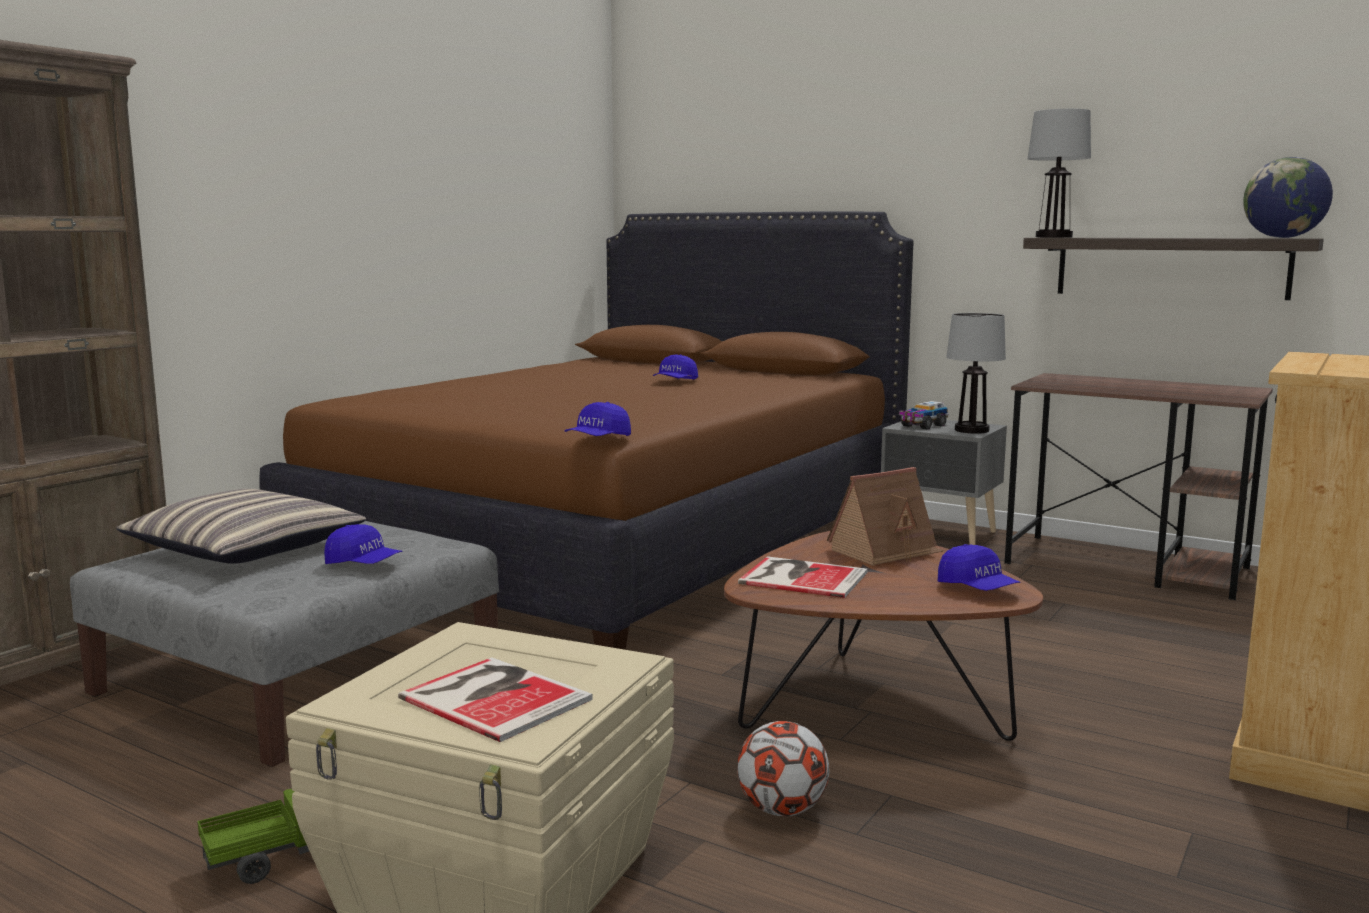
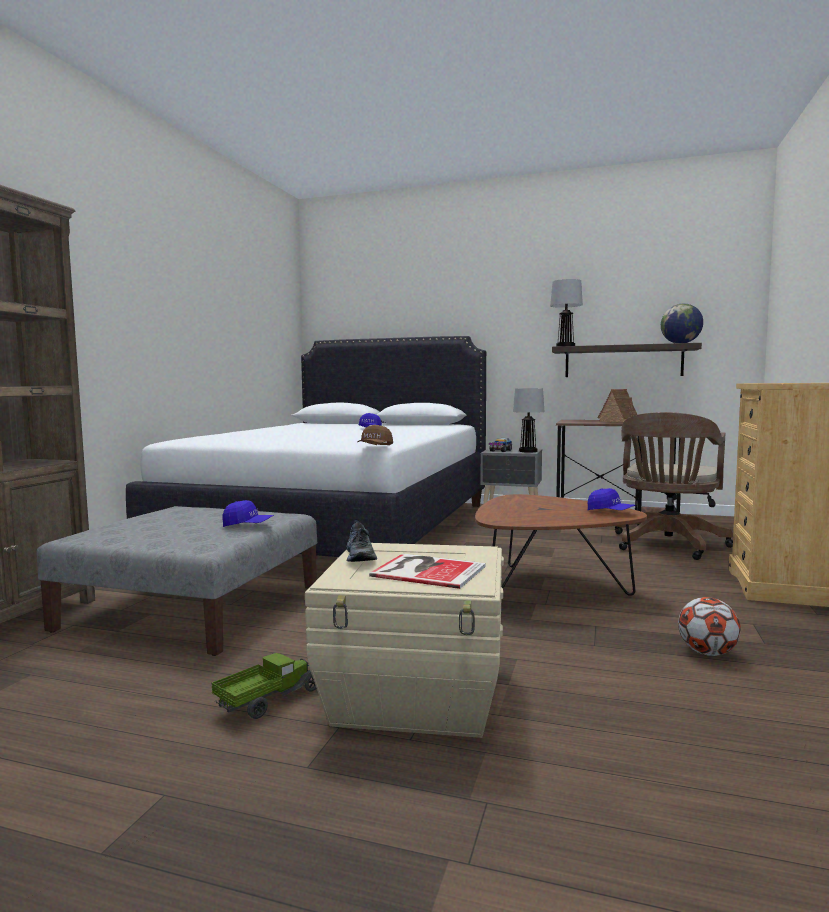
camera: 15 degrees left, 5 degrees down
pillow [117,489,366,564] -> none
brown bed [259,211,914,650] -> white bed [126,336,486,557]
blue cap [565,402,631,436] -> brown cap [358,425,393,445]
football [737,721,829,816] -> football moved to [678,597,741,656]
book [738,556,868,598] -> none
toy house [827,467,944,566] -> toy house moved to [598,389,637,423]
none -> shoe [346,521,377,562]
none -> brown office chair [615,412,733,560]

